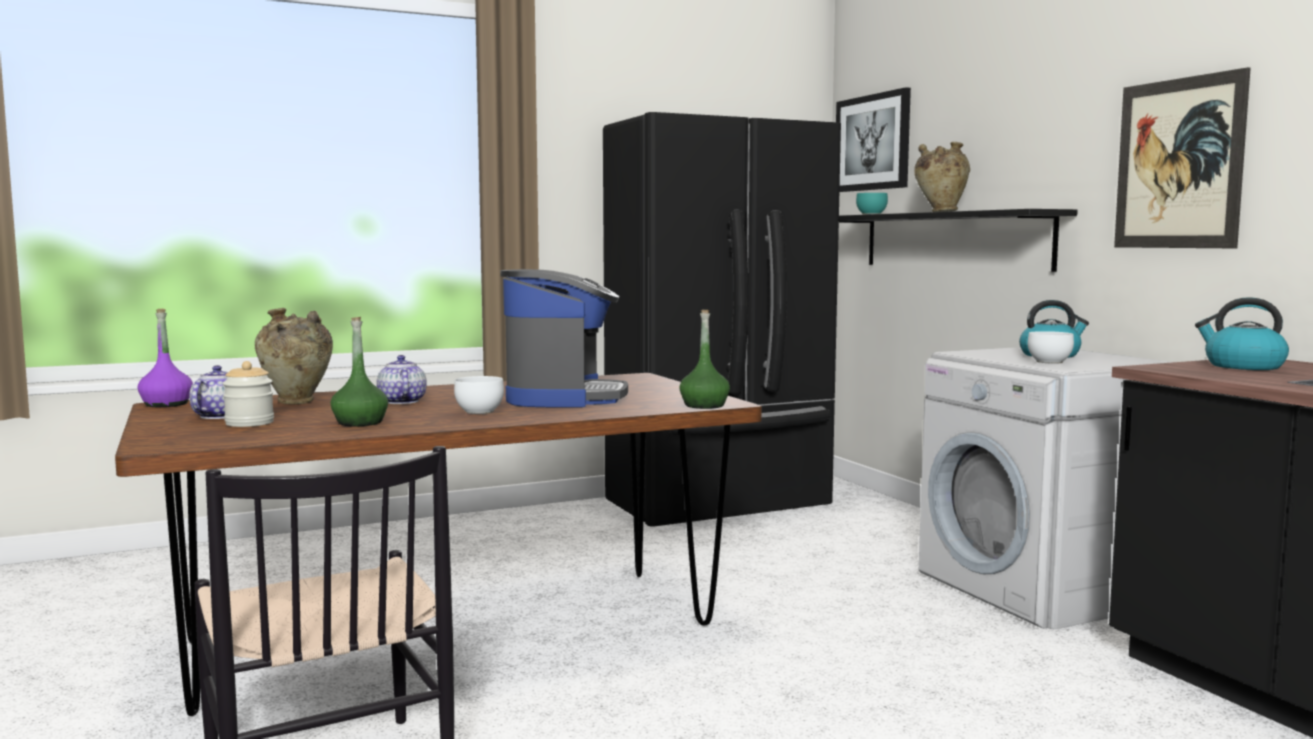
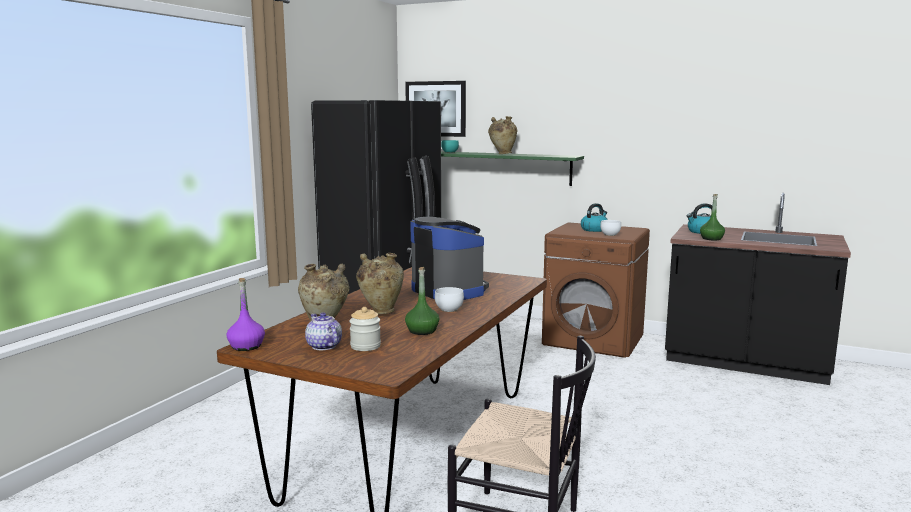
camera: 40 degrees left, 5 degrees up
teapot [377,355,427,404] -> beige vase [356,253,404,314]
green bottle [680,310,730,409] -> green bottle moved to [700,194,725,240]
black shelf [839,209,1078,272] -> green shelf [441,152,584,186]
white washing machine [919,347,1172,629] -> brown washing machine [542,222,650,358]
picture [1114,67,1251,248] -> none

